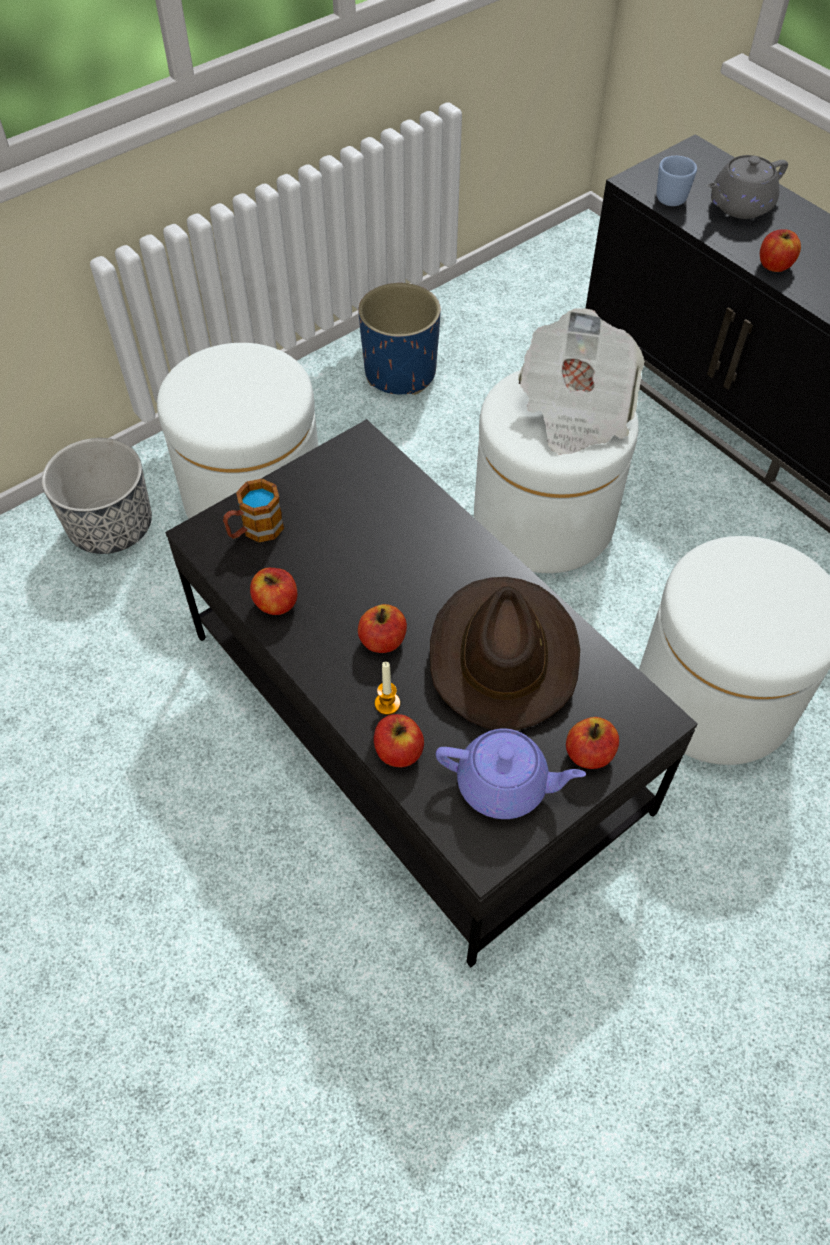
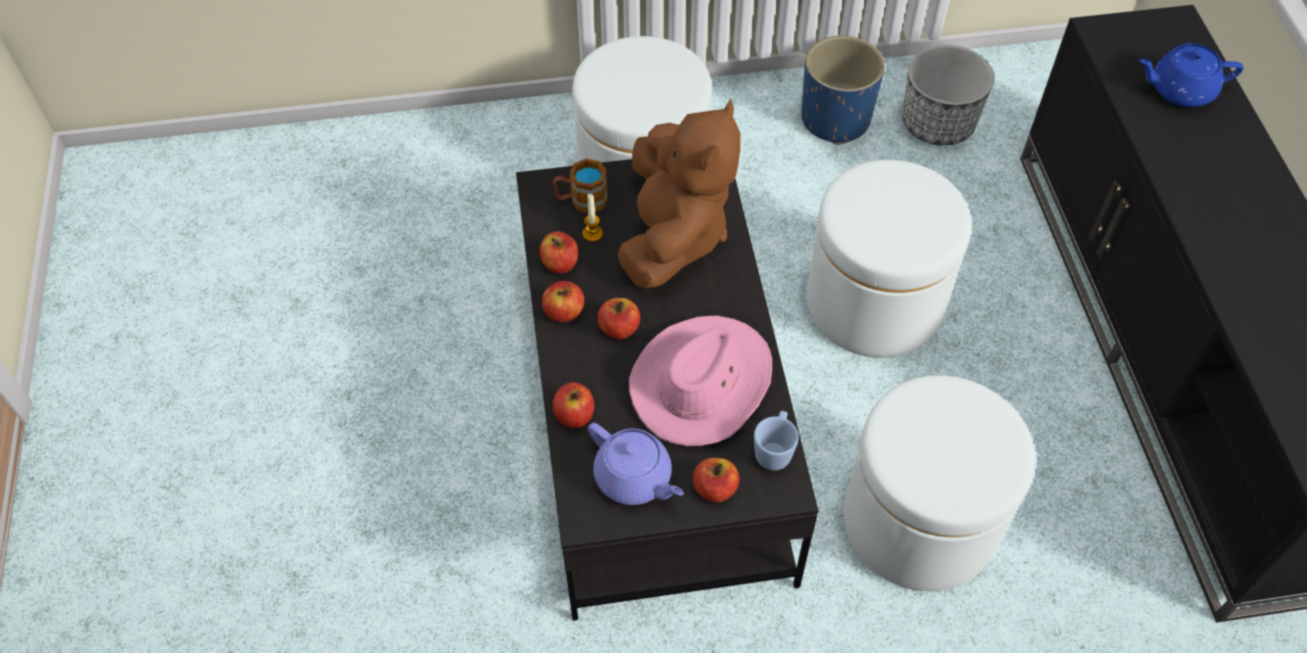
camera: 30 degrees right, 0 degrees up
planter [42,438,152,554] -> planter moved to [902,45,994,146]
candle [375,662,400,715] -> candle moved to [583,194,603,242]
brown hat [430,577,580,730] -> pink hat [629,316,772,446]
newspaper [518,308,645,455] -> none
blue mug [657,156,697,206] -> blue mug moved to [754,411,799,471]
grey teapot [707,155,788,219] -> blue teapot [1138,43,1243,107]
apple [760,229,801,272] -> apple moved to [542,281,584,322]
none -> brown plush toy [617,99,740,288]

